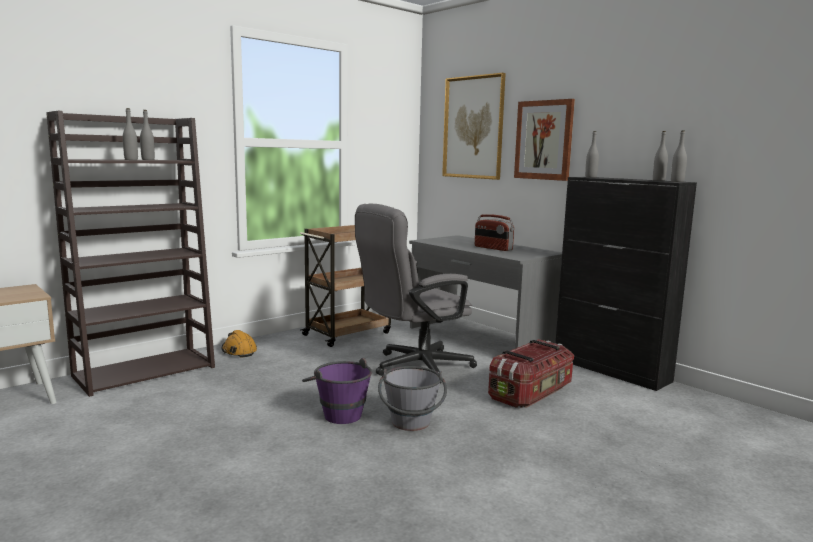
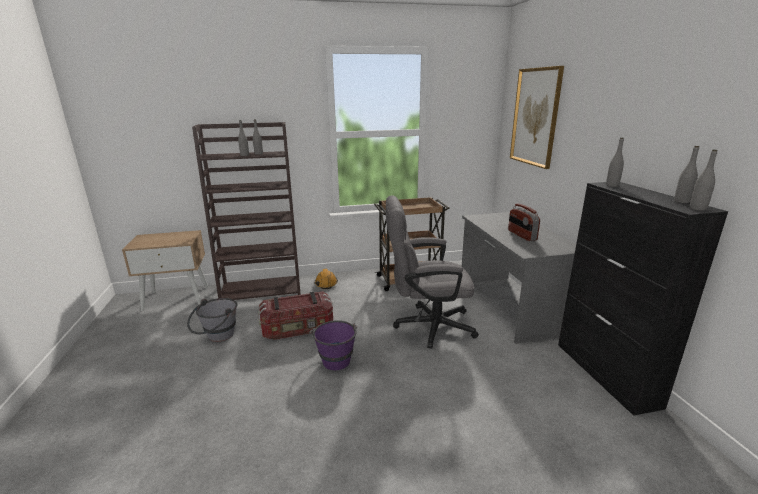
camera: 30 degrees right, 10 degrees up
grey bucket [378,366,447,431] -> grey bucket moved to [187,298,237,342]
storage box [488,339,574,408] -> storage box moved to [258,292,333,340]
picture [514,99,575,181] -> none

